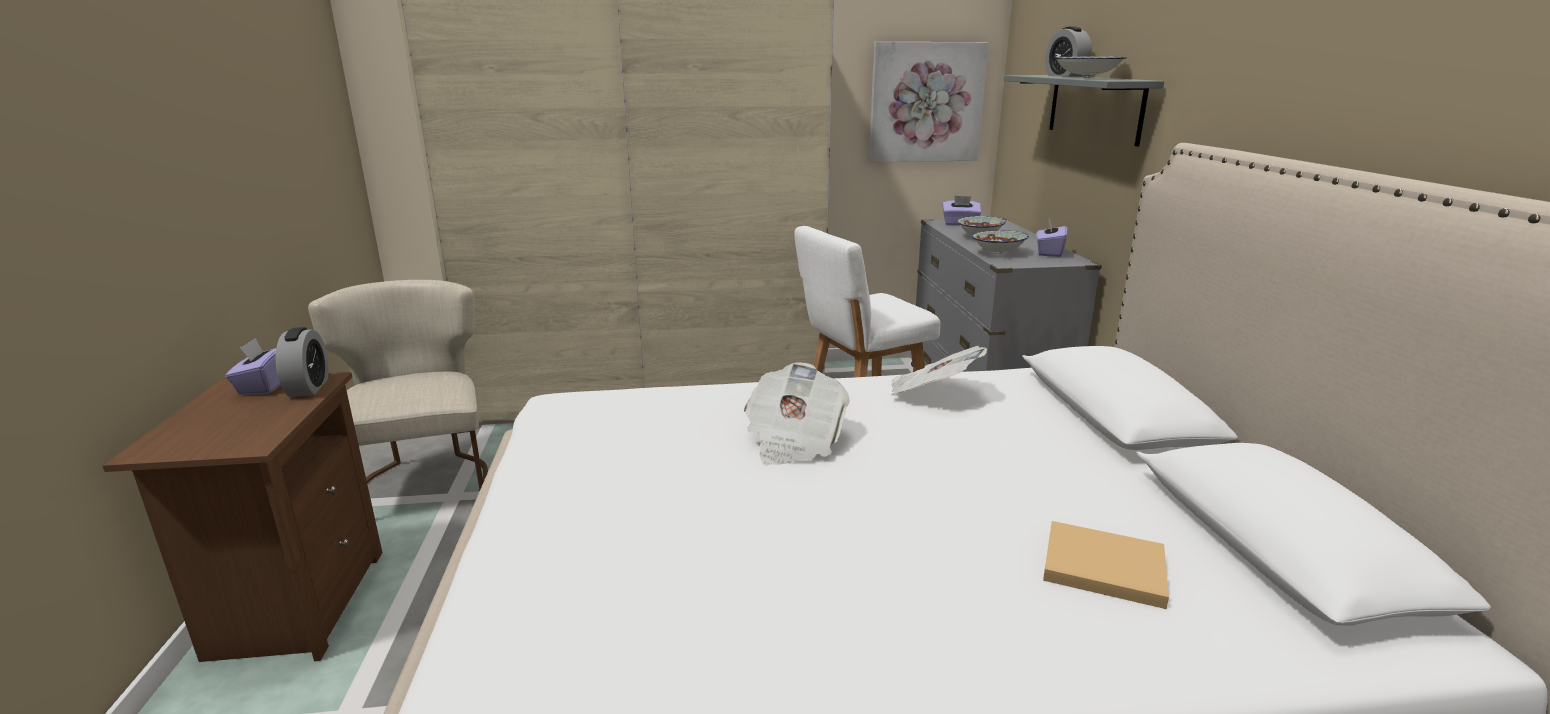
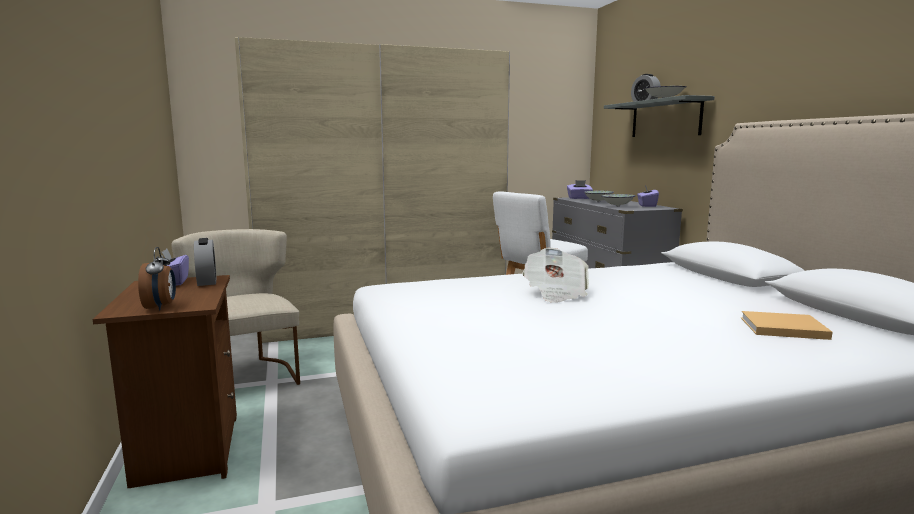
camera: 10 degrees left, 10 degrees down
picture [869,42,989,163] -> none
newspaper [891,346,987,395] -> none
none -> alarm clock [138,247,176,311]

